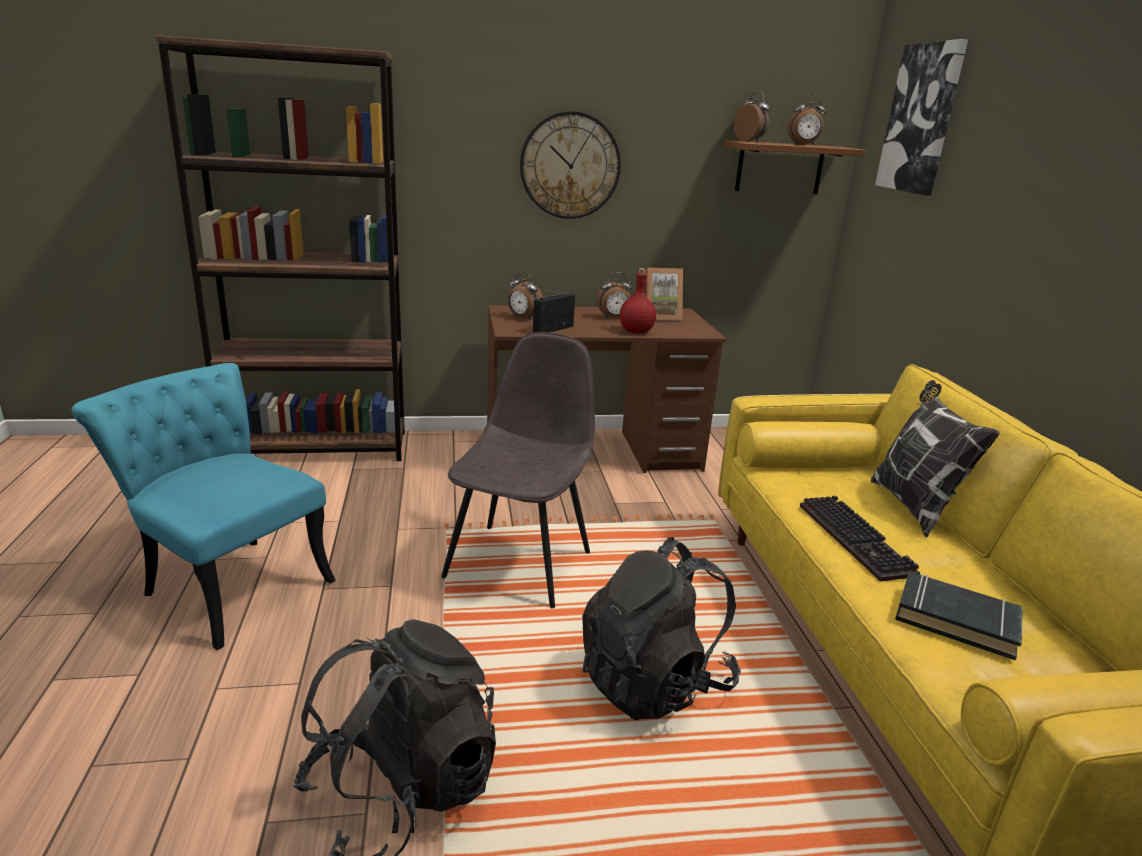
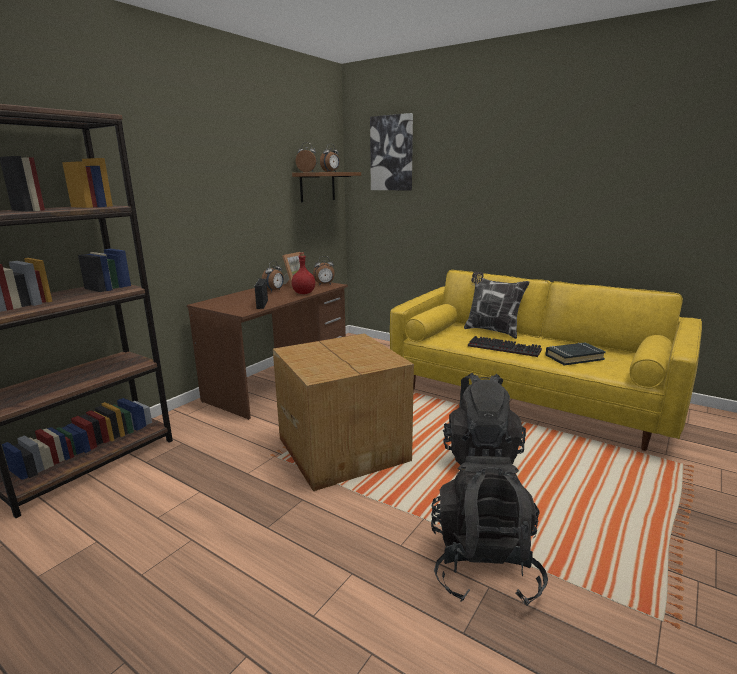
camera: 45 degrees left, 5 degrees down
turquoise chair [72,363,336,650] -> none
grey chair [441,332,595,608] -> cardboard box [273,333,414,491]
alarm clock [508,271,543,320] -> alarm clock moved to [313,256,335,286]
wall clock [520,111,621,219] -> none

